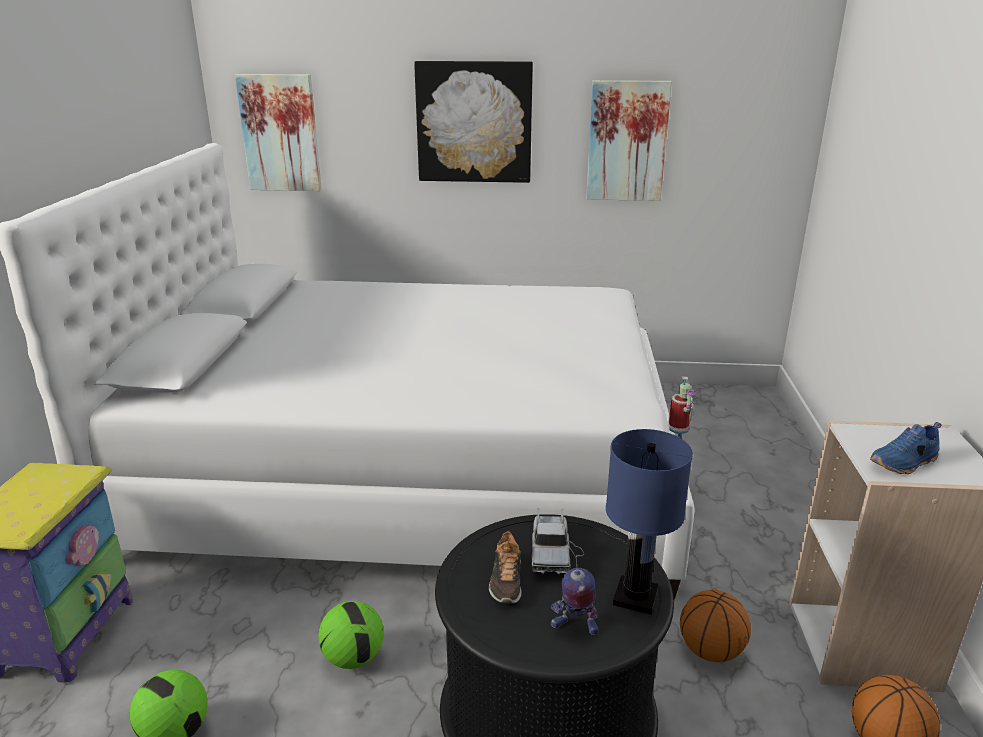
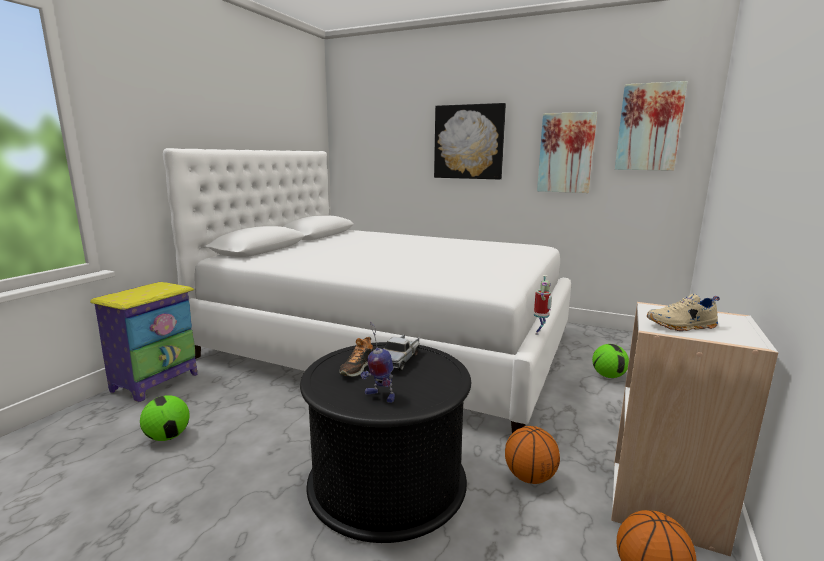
camera: 20 degrees right, 10 degrees down
picture [235,74,322,191] -> picture moved to [615,81,688,171]
football [318,601,384,669] -> football moved to [592,344,629,378]
blue table lamp [606,429,693,615] -> none
blue shoe [870,422,941,474] -> beige shoe [647,294,720,331]

